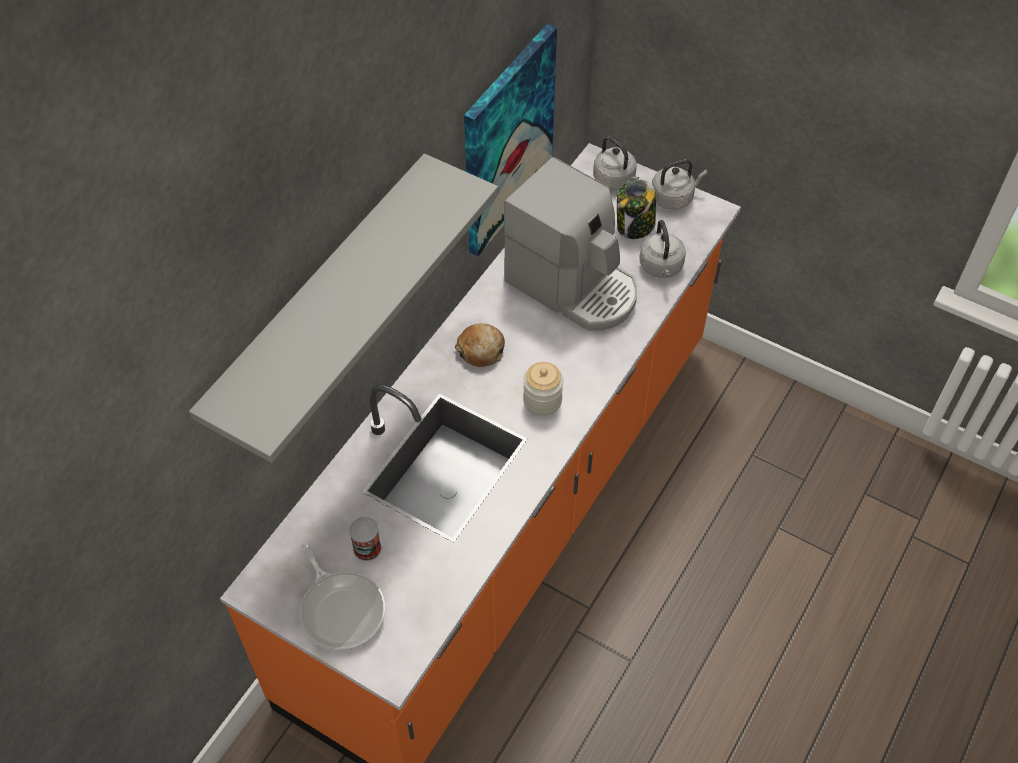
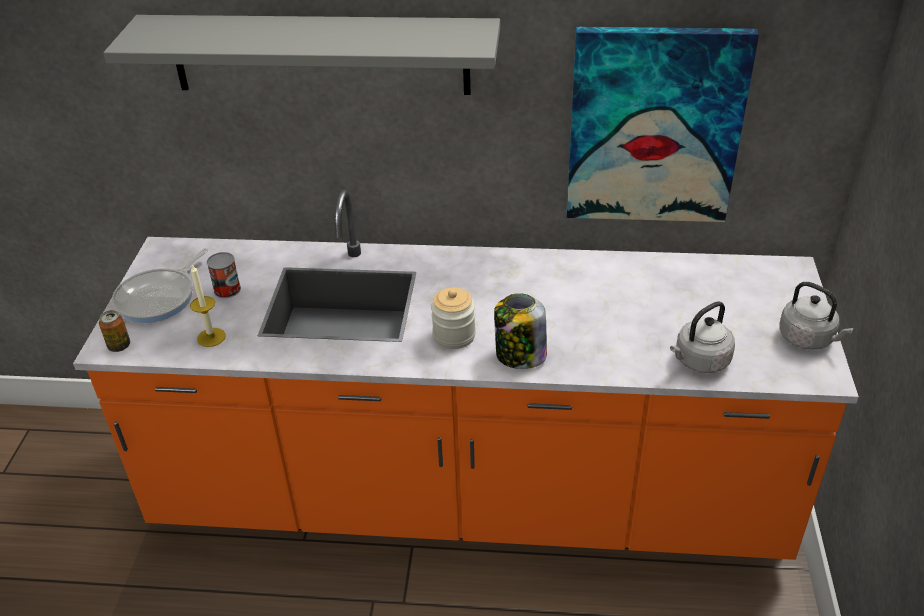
camera: 65 degrees right, 15 degrees down
bread [455,323,505,367] -> none
coffee machine [504,157,637,331] -> none
grey kettle [593,137,639,190] -> none
jar [617,180,656,239] -> jar moved to [494,293,547,369]
none -> can [99,310,130,352]
none -> candle [190,264,226,347]

